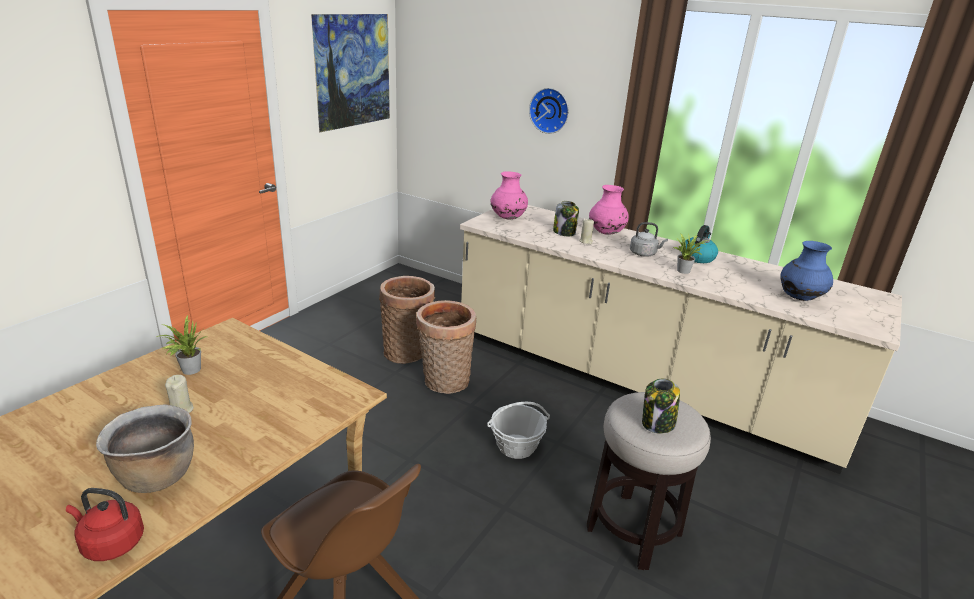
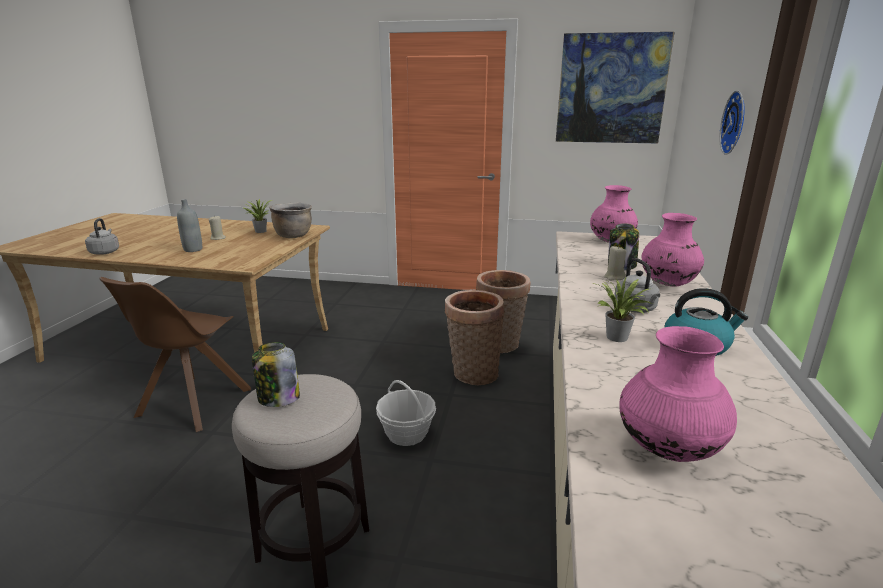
camera: 70 degrees right, 5 degrees down
red kettle [66,488,144,561] -> grey kettle [85,218,119,255]
brown cooking pot [96,404,194,493] -> brown cooking pot moved to [269,203,312,238]
blue vase [780,241,833,301] -> pink vase [619,326,737,462]
none -> grey bottle [177,199,202,252]

